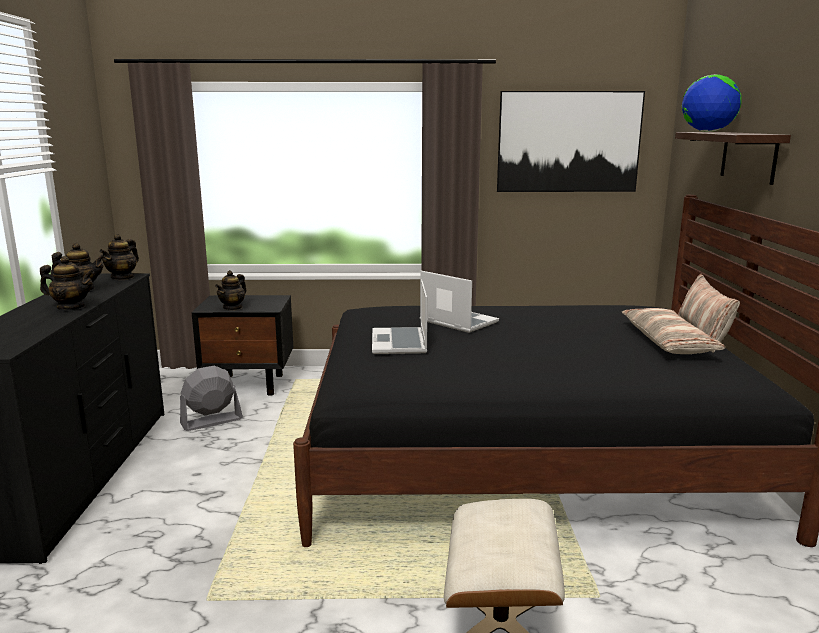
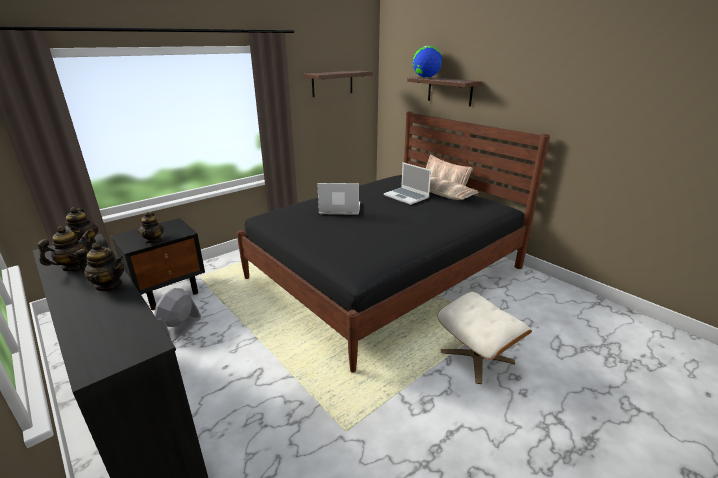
camera: 40 degrees left, 10 degrees up
teapot [40,256,94,310] -> teapot turned 45 degrees clockwise [76,243,124,291]
laptop [372,280,427,354] -> laptop moved to [384,162,431,205]
picture [497,91,645,192] -> shelf [304,70,373,97]

